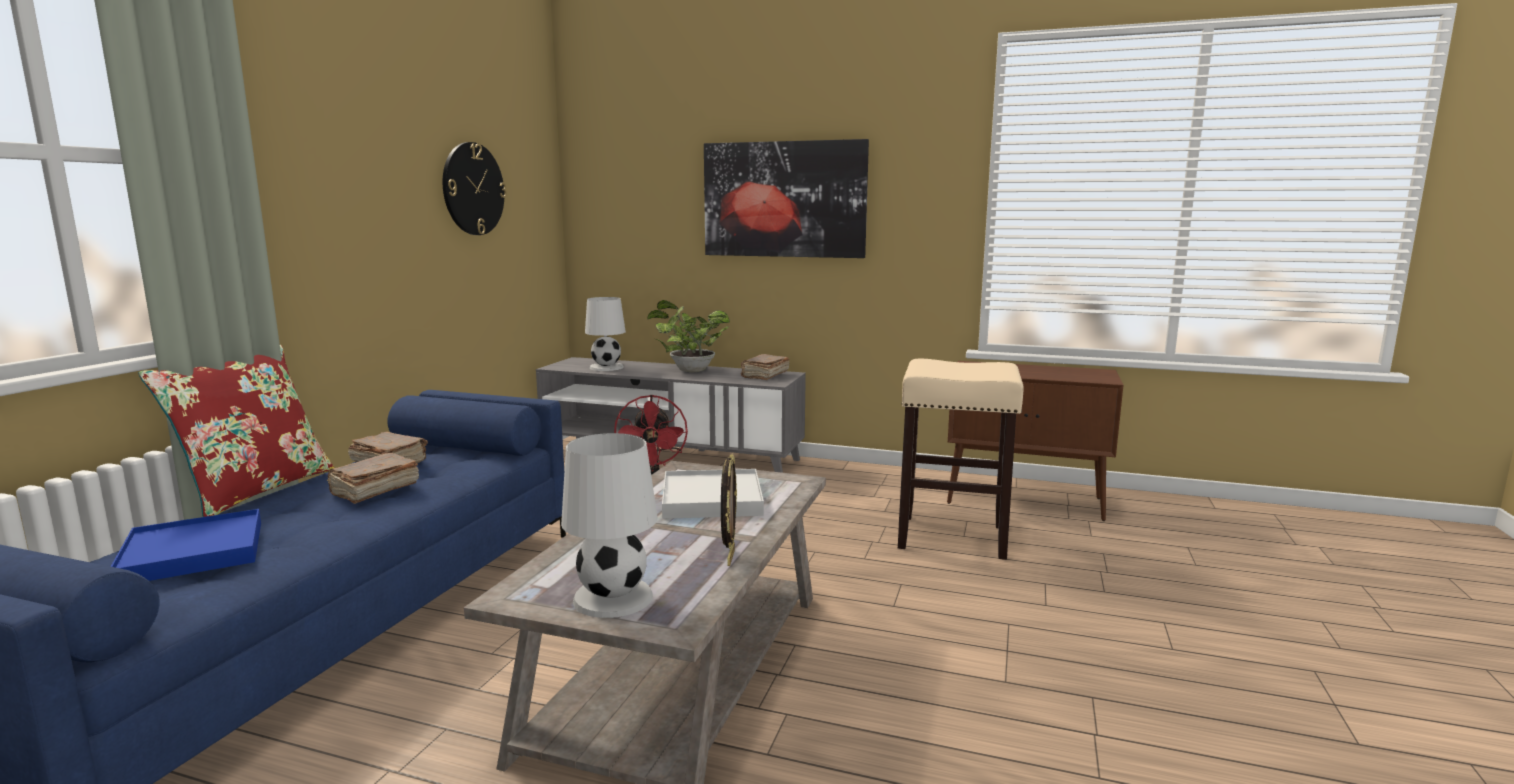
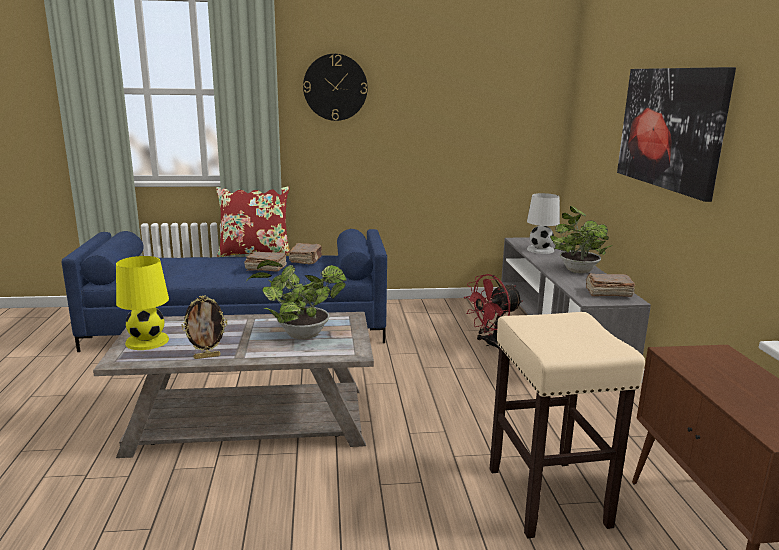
camera: 65 degrees right, 5 degrees up
blue tray [111,509,261,581] -> none
wall clock [443,142,507,235] -> wall clock moved to [303,54,368,121]
white table lamp [561,433,658,618] -> yellow table lamp [116,256,169,350]
white tray [662,469,764,519] -> potted plant [246,260,347,339]

